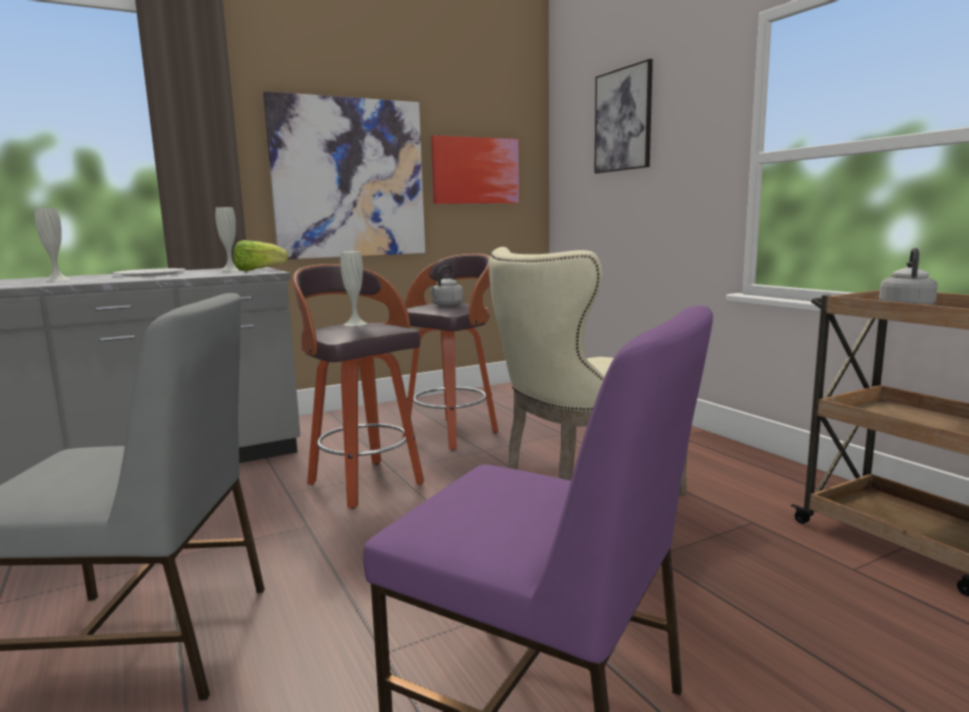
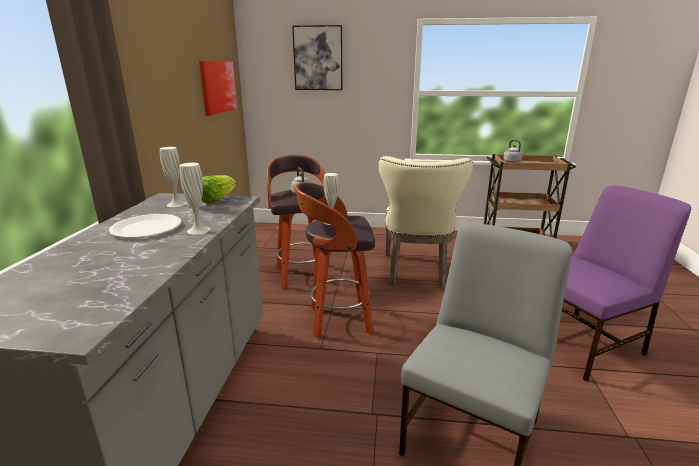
camera: 55 degrees left, 10 degrees up
white vase [35,208,70,281] -> white vase moved to [179,163,211,235]
picture [263,91,425,259] -> none

